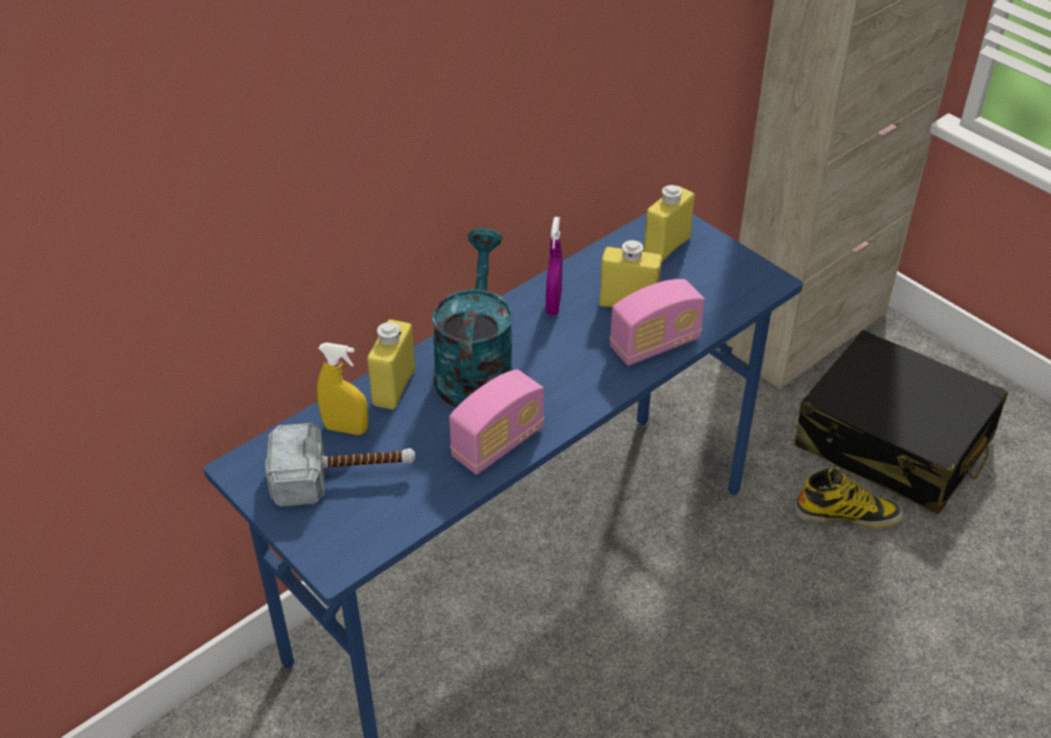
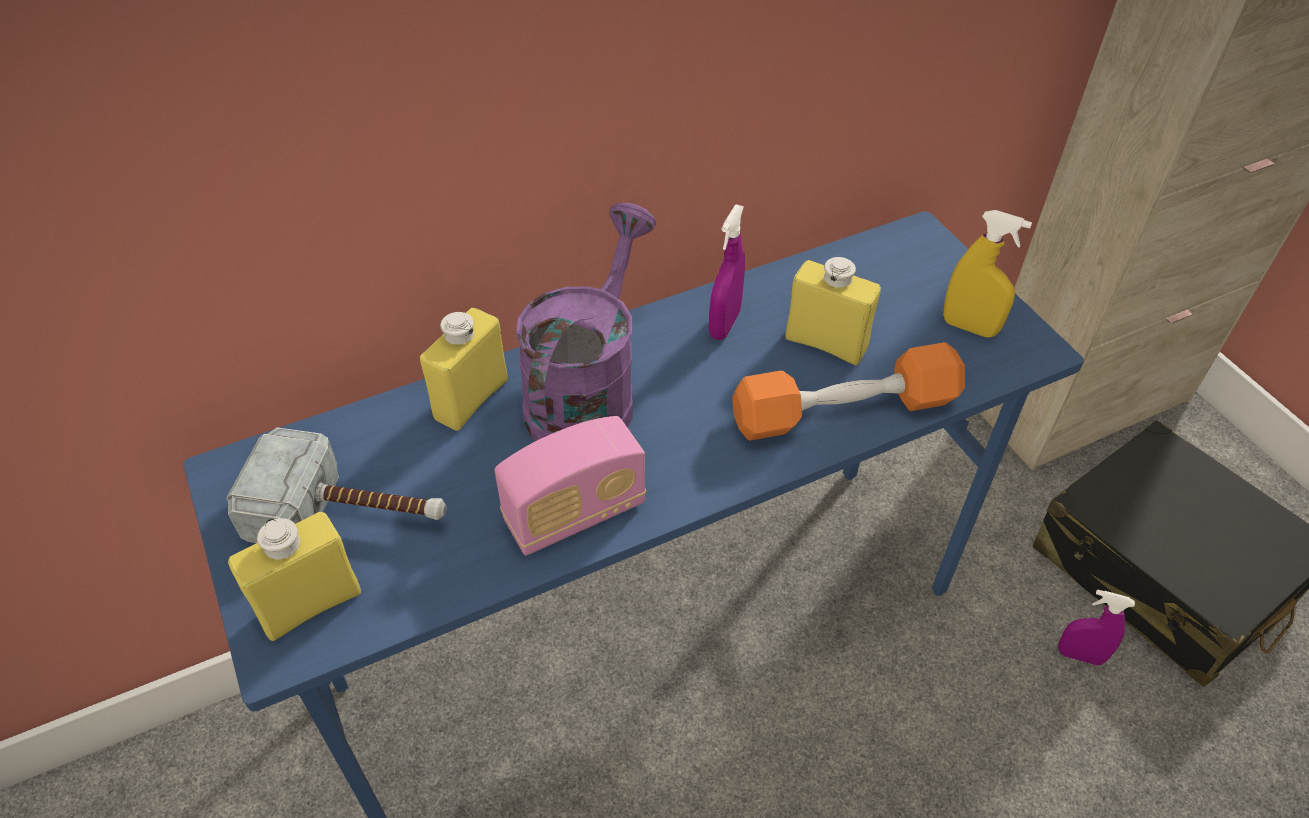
camera: 15 degrees right, 5 degrees up
yellow spray bottle [317,342,368,435] -> yellow spray bottle moved to [943,210,1032,338]
turquoise watering can [432,228,513,407] -> purple watering can [516,203,656,441]
radio [610,279,705,366] -> orange dumbbell [732,342,965,441]
yellow bottle [643,185,695,262] -> yellow bottle moved to [228,511,361,641]
boot [794,468,903,528] -> purple spray bottle [1058,589,1135,666]

